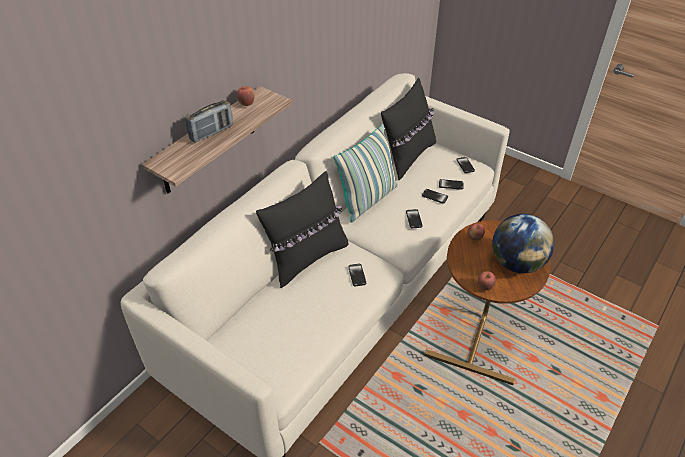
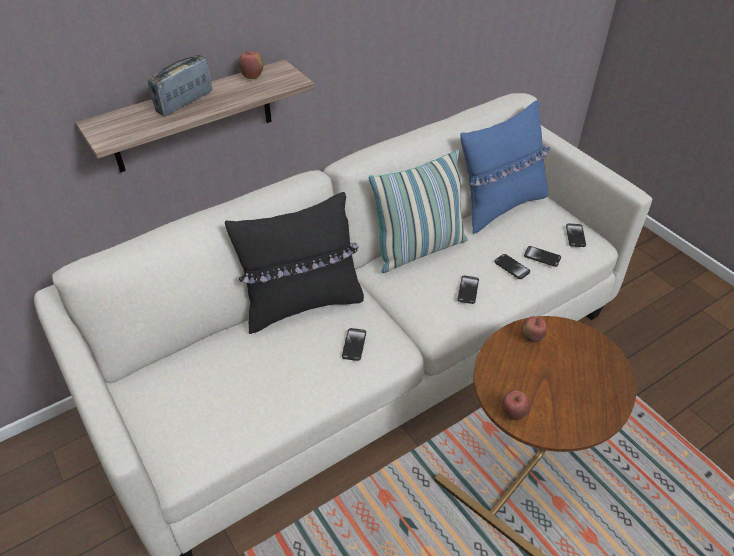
camera: 20 degrees right, 0 degrees up
radio [185,100,233,143] -> radio turned 150 degrees clockwise [147,55,212,116]
black pillow [381,78,436,180] -> blue pillow [460,100,550,234]
globe [492,214,554,273] -> none

